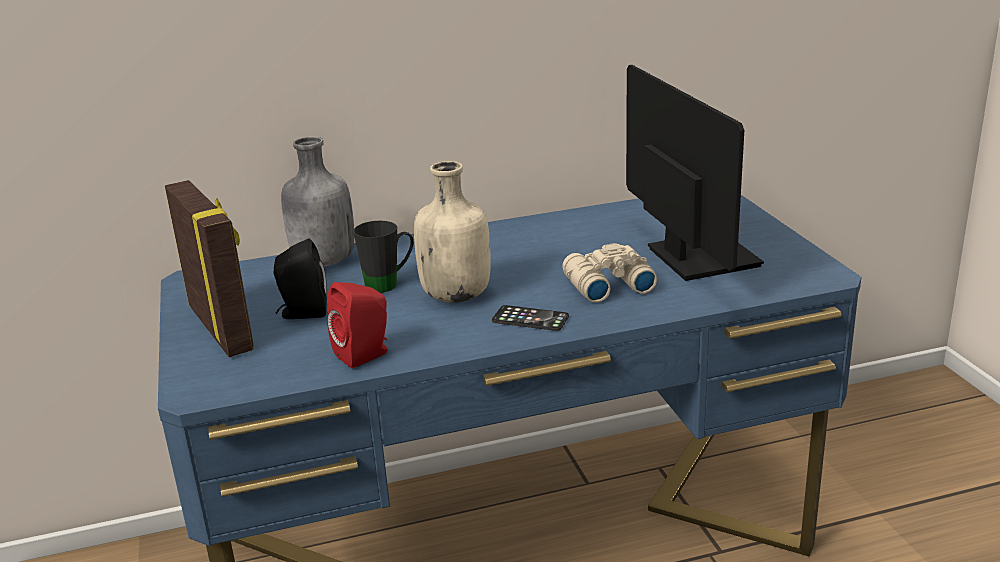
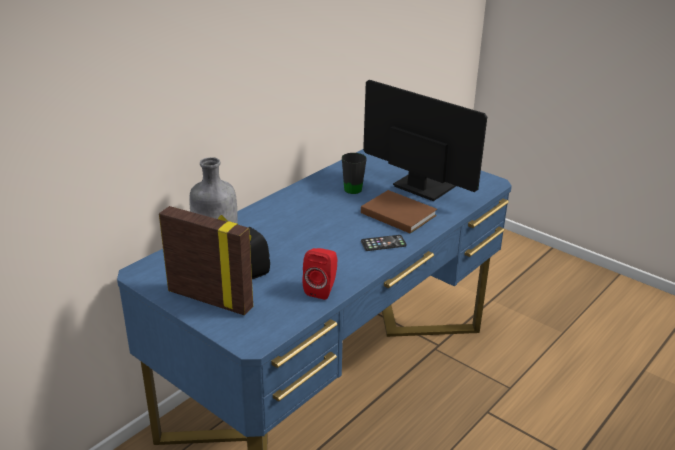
camera: 35 degrees left, 5 degrees up
black mug [353,221,413,293] -> black mug moved to [342,153,367,194]
beige bottle [414,161,491,303] -> none
beige binoculars [562,243,657,303] -> brown book [361,190,437,234]

